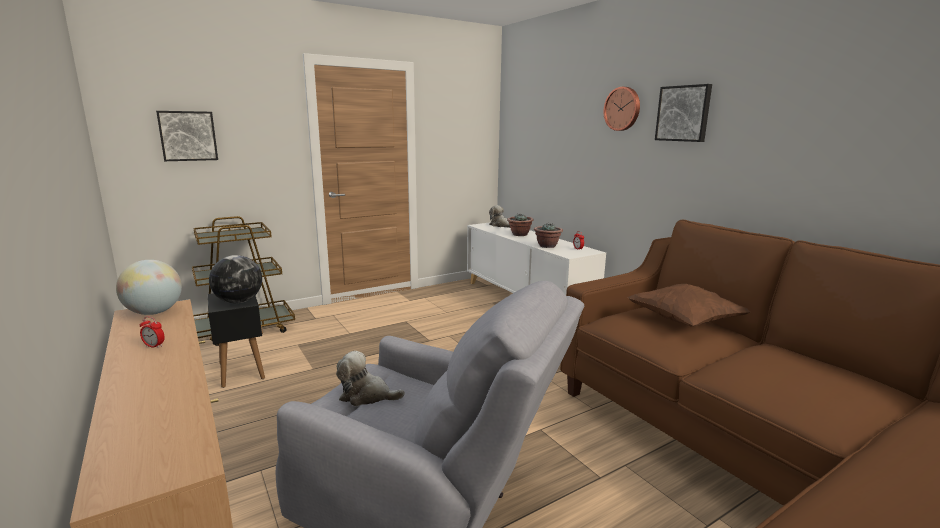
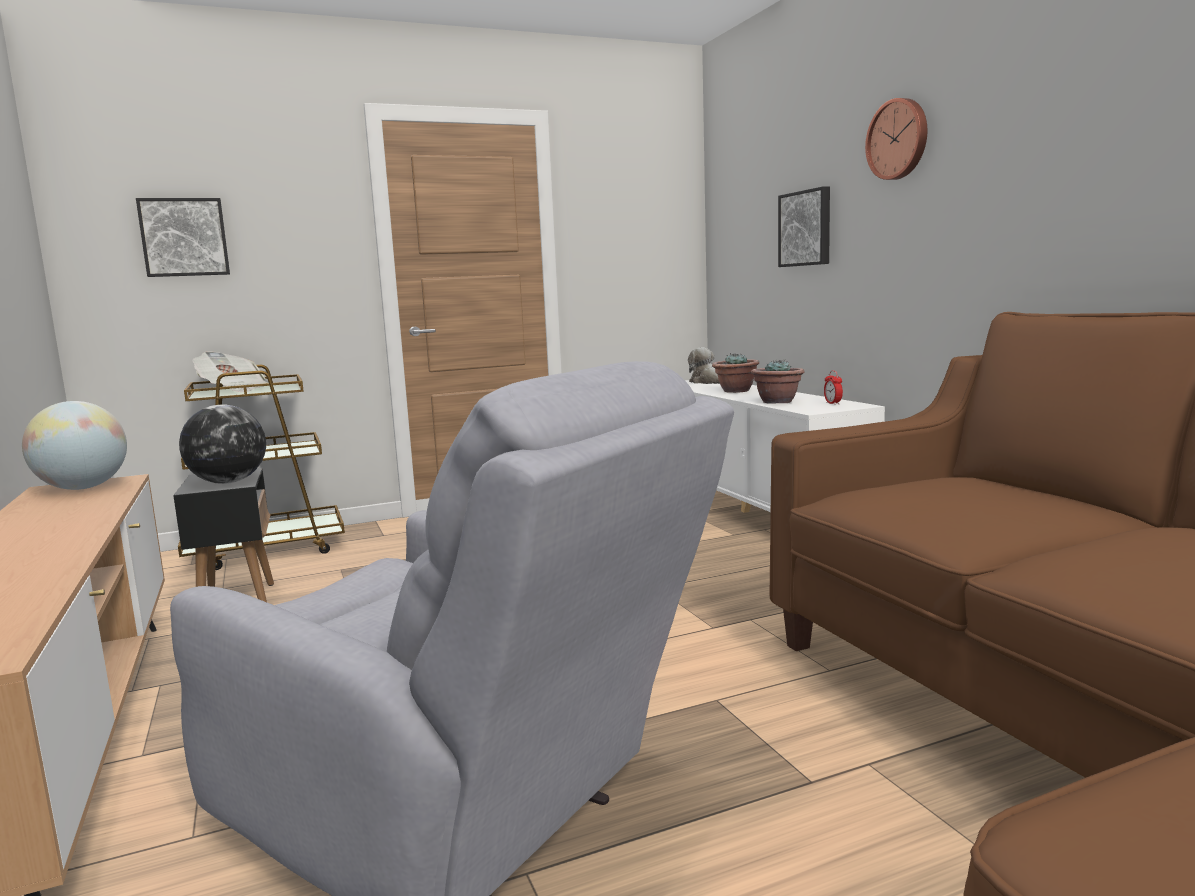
camera: 10 degrees right, 5 degrees down
alarm clock [140,316,165,348] -> none
plush toy [336,351,405,406] -> none
brown pillow [627,284,750,327] -> none
picture [655,84,712,142] -> picture moved to [778,186,830,267]
none -> newspaper [192,351,267,392]

